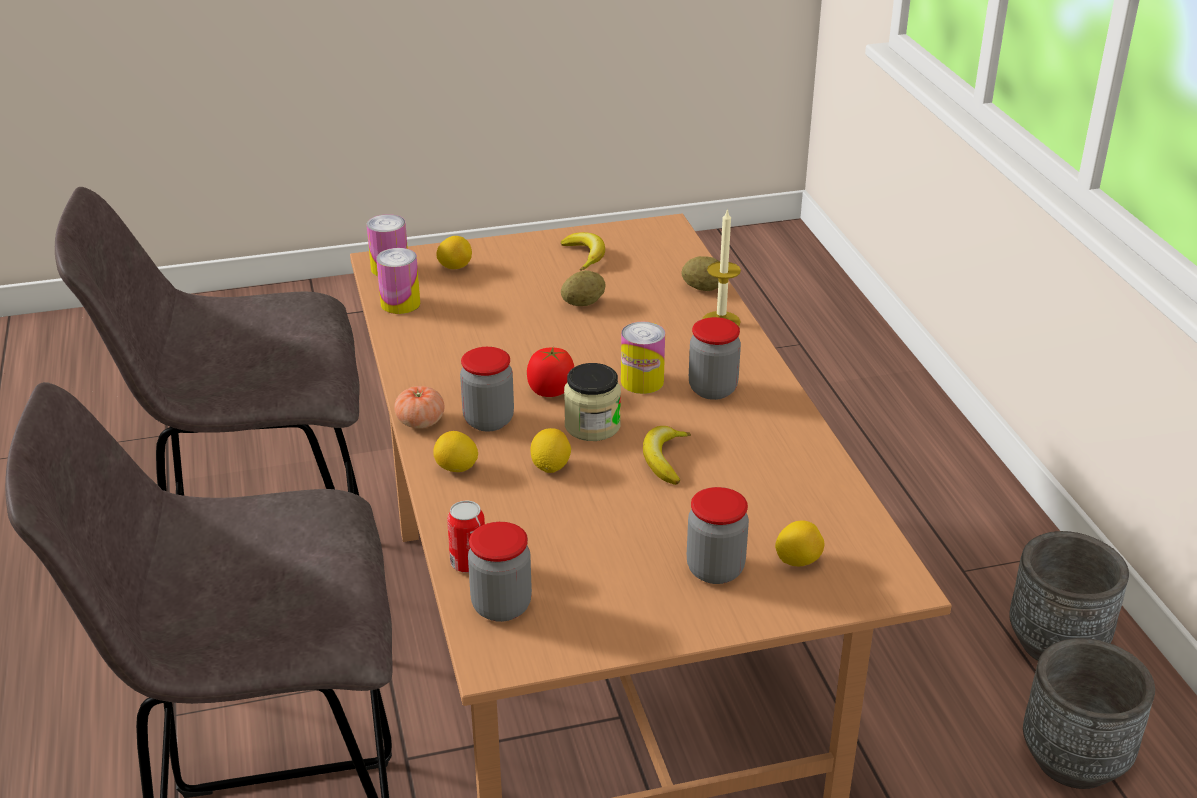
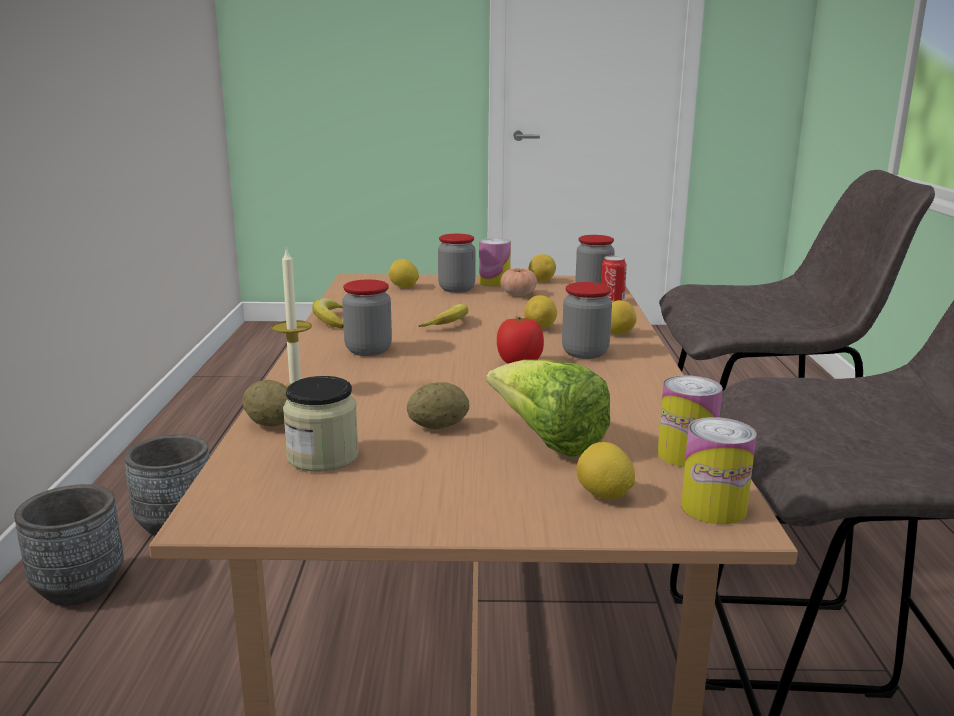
camera: 165 degrees left, 15 degrees down
tomato [394,386,445,428] -> tomato moved to [501,268,537,296]
banana [560,232,605,271] -> banana moved to [312,298,344,328]
jar [564,363,621,441] -> jar moved to [283,376,359,472]
can [621,321,665,394] -> can moved to [479,238,511,287]
none -> lettuce [486,360,610,457]
none -> lemon [529,254,556,282]

